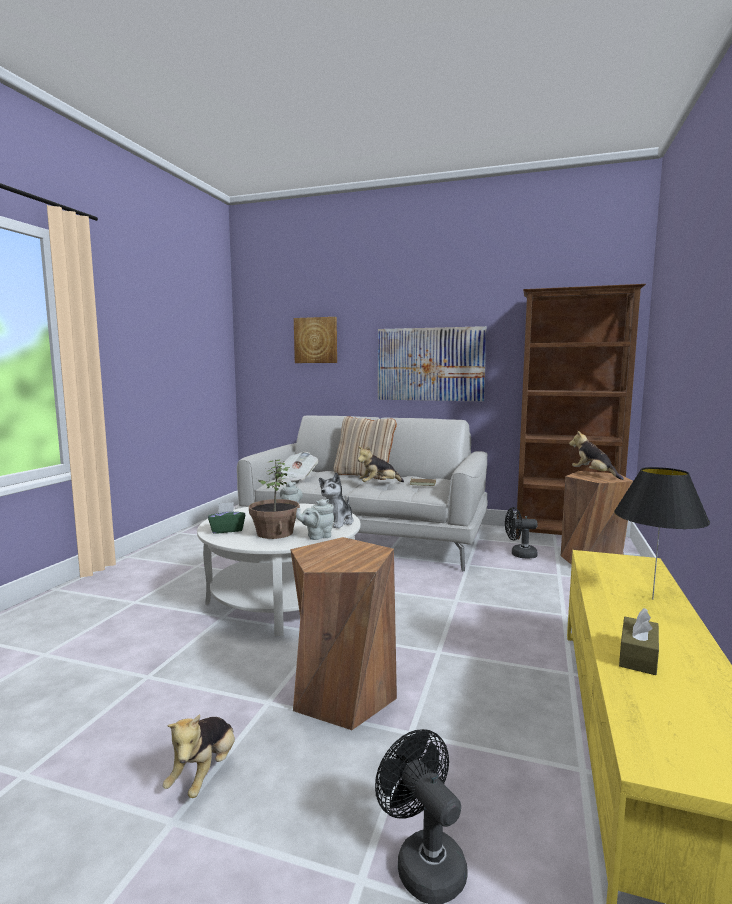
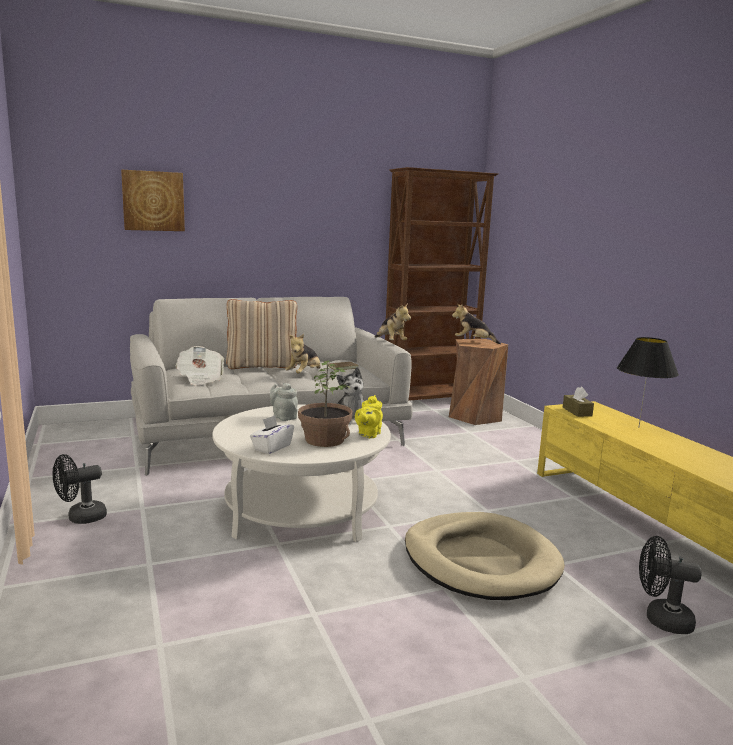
camera: 40 degrees left, 5 degrees up
plush toy [163,714,235,798] -> plush toy moved to [375,302,411,340]
green tissue box [208,502,245,534] -> white tissue box [250,415,294,454]
brown stool [290,537,397,730] -> beige dog bed [405,512,565,600]
grey teapot [296,499,334,540] -> yellow teapot [355,395,383,438]
picture [378,326,487,401] -> none
black fan [505,507,538,559] -> black fan moved to [53,454,107,524]
brown tissue box [619,608,659,675] -> brown tissue box moved to [563,387,594,417]

